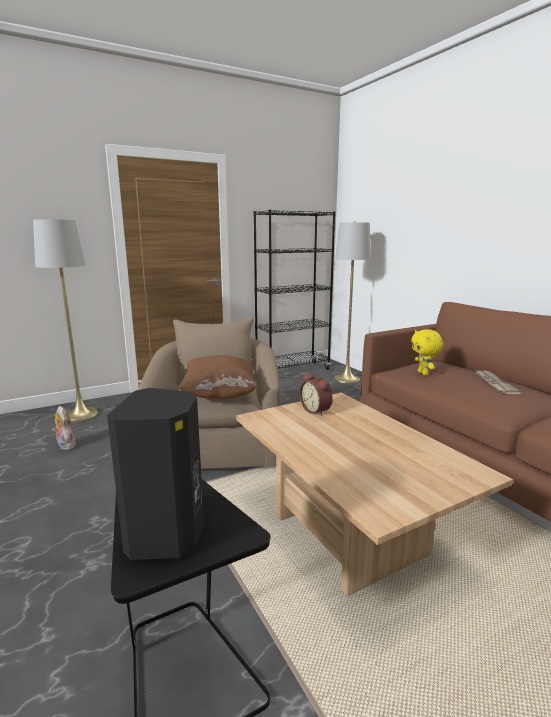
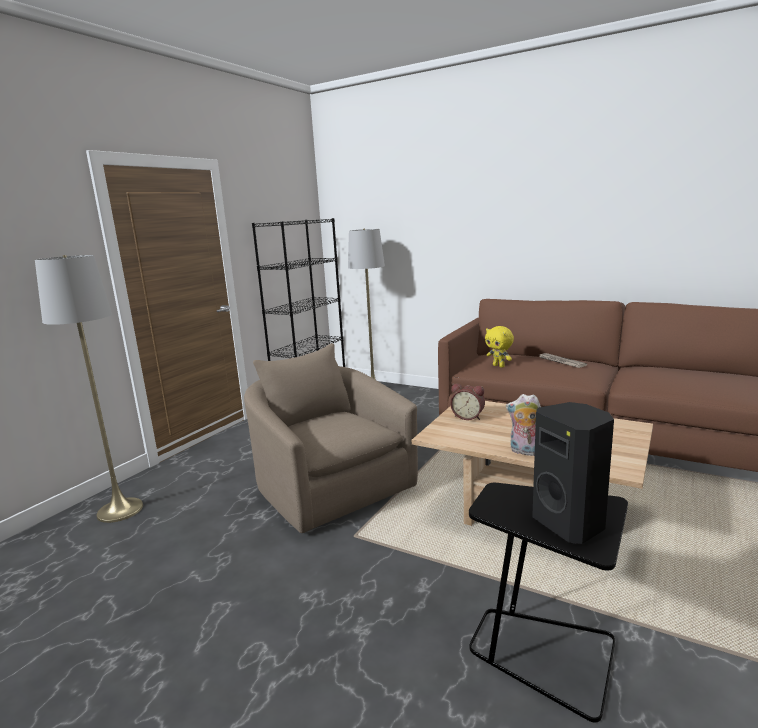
camera: 30 degrees left, 0 degrees up
plush toy [52,406,76,450] -> plush toy moved to [506,394,541,456]
brown pillow [178,355,257,399] -> none

